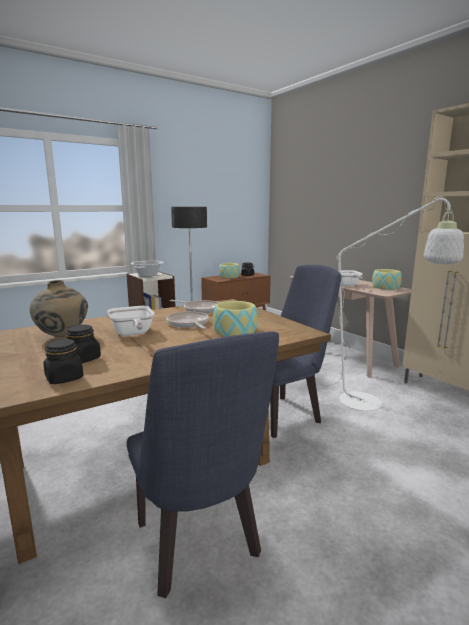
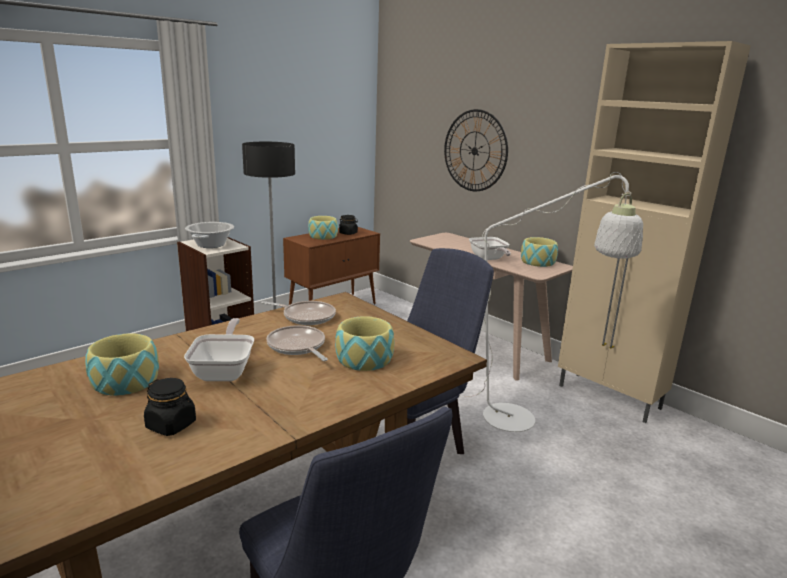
camera: 10 degrees left, 5 degrees up
beige vase [30,280,88,337] -> bowl [85,333,159,396]
black jar [44,339,83,384] -> none
frying pan [107,306,154,336] -> frying pan turned 150 degrees counterclockwise [184,318,254,381]
none -> wall clock [444,109,508,191]

